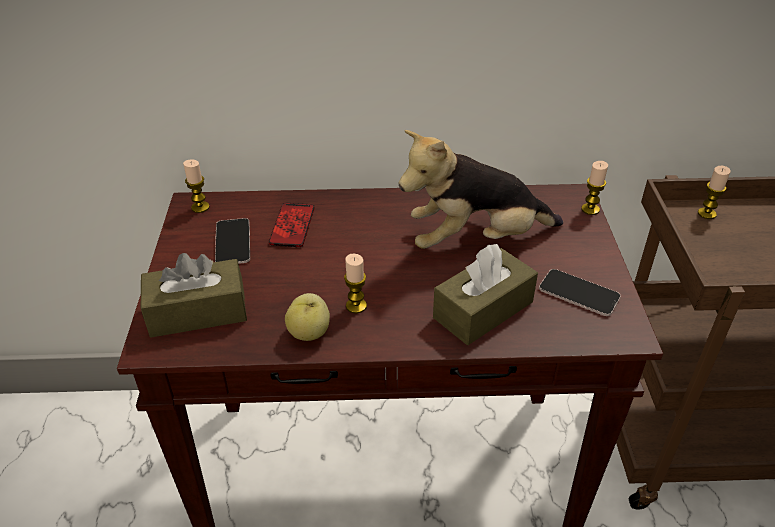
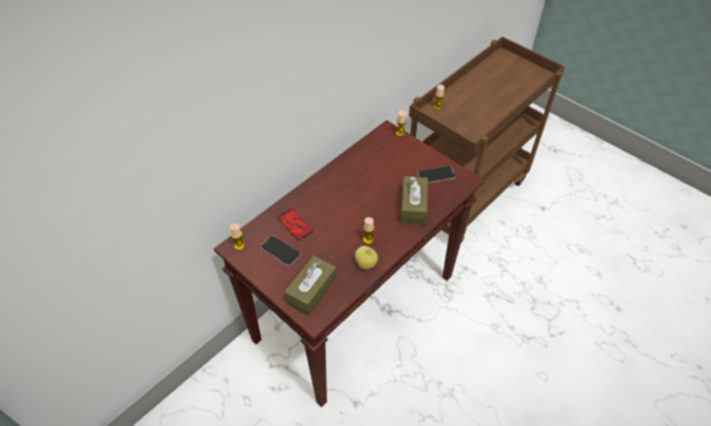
camera: 45 degrees left, 10 degrees up
plush toy [398,130,563,249] -> none

